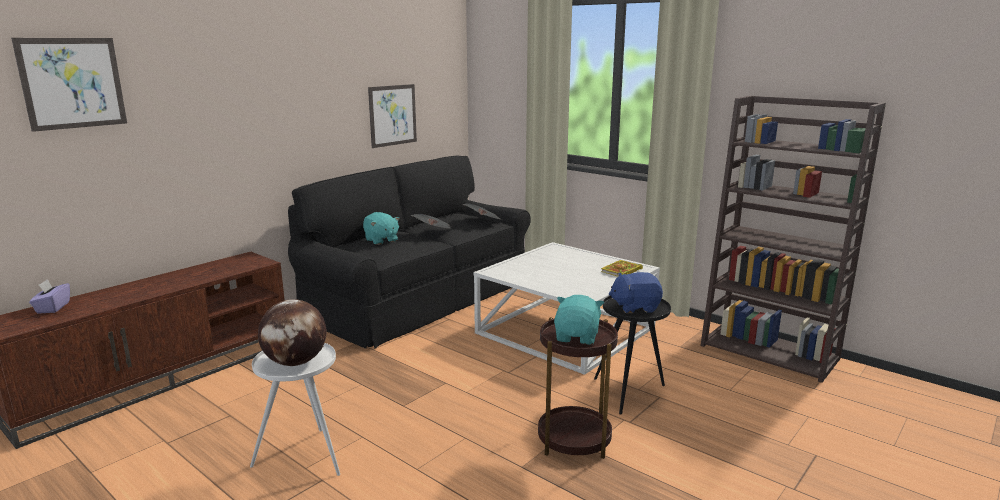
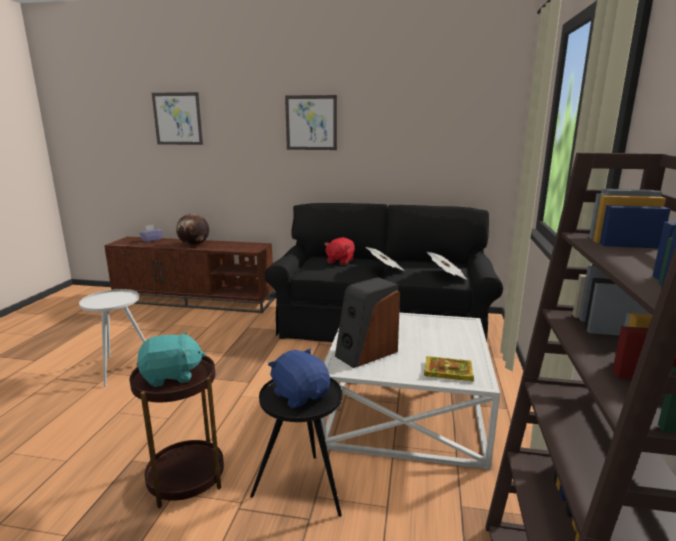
camera: 60 degrees right, 0 degrees up
globe [258,299,327,366] -> globe moved to [176,214,209,246]
turquoise plush toy [363,212,400,245] -> red plush toy [324,237,355,265]
picture [368,84,417,148] -> picture moved to [285,95,337,150]
none -> speaker [335,277,400,368]

